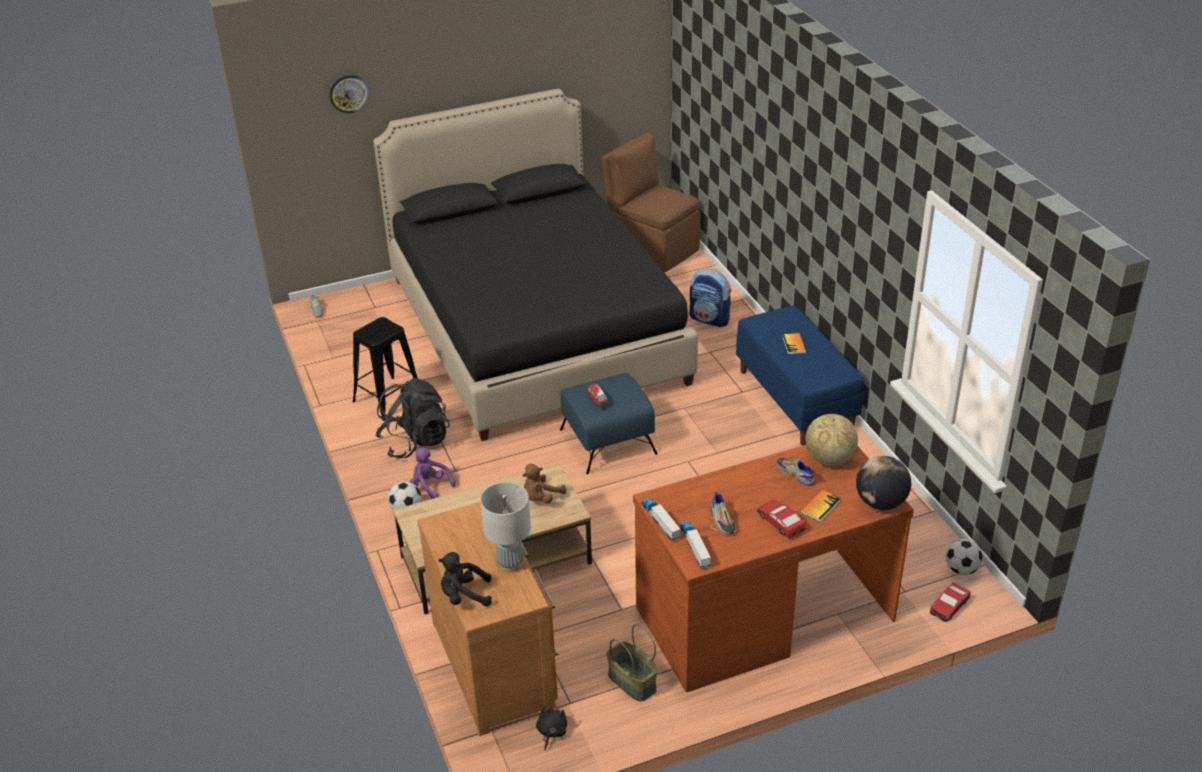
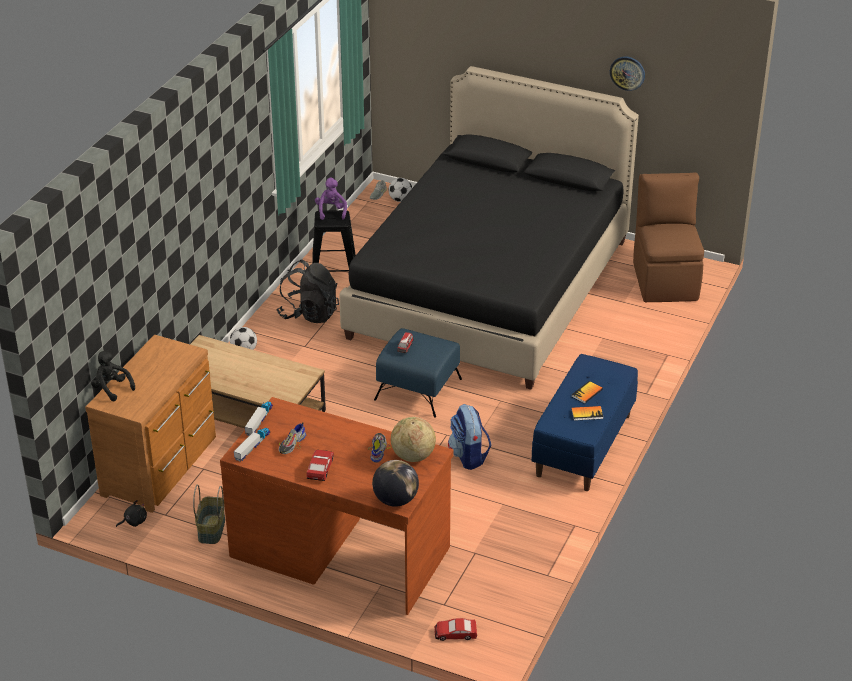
camera: 45 degrees right, 0 degrees up
wall clock [329,74,369,113] -> wall clock moved to [610,57,645,91]
purple plush toy [410,448,456,499] -> purple plush toy moved to [315,178,347,220]
grey table lamp [480,482,531,572] -> none
brown plush toy [522,464,566,504] -> none
backpack [689,269,731,328] -> backpack moved to [448,404,491,470]
book [800,490,841,522] -> book moved to [571,406,604,421]
football [946,539,983,575] -> football moved to [388,178,412,202]

